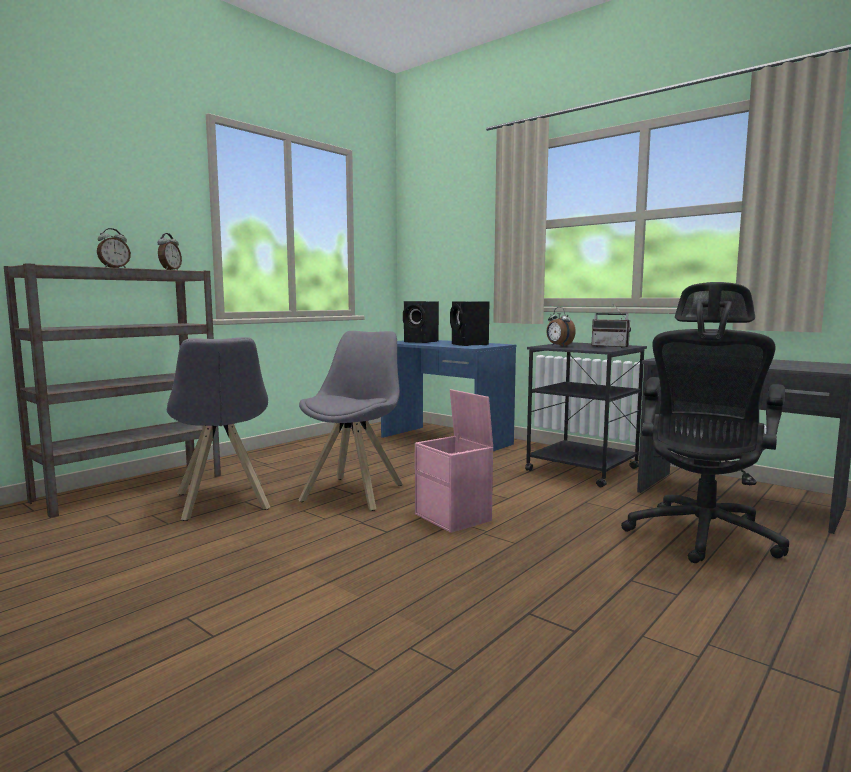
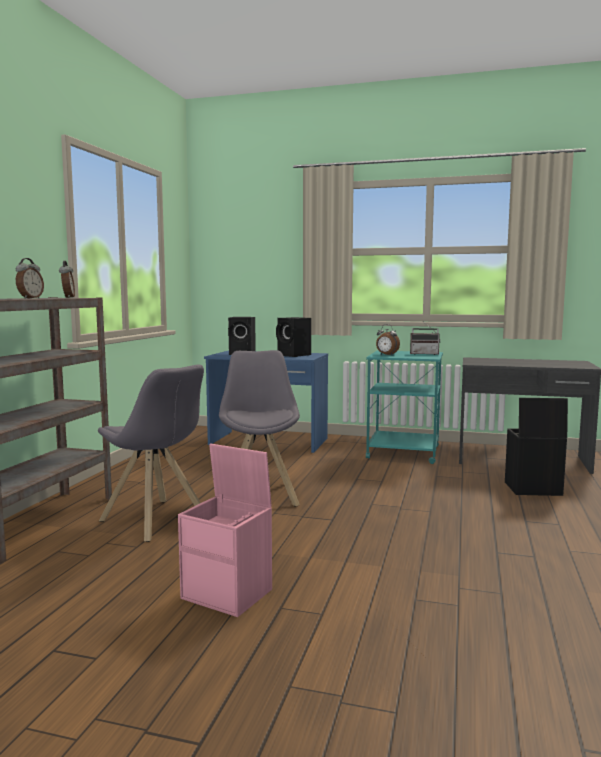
camera: 25 degrees left, 0 degrees up
pink storage box [415,389,493,533] -> pink storage box moved to [178,443,272,617]
black cart [525,342,647,487] -> turquoise cart [366,350,443,464]
office chair [621,282,789,563] -> black storage box [505,398,568,496]

